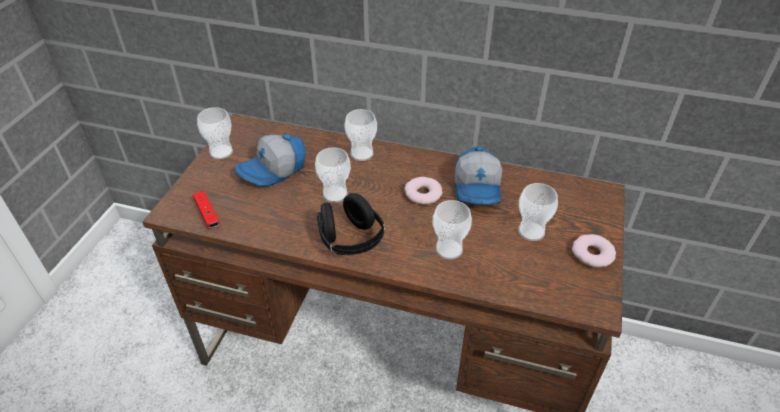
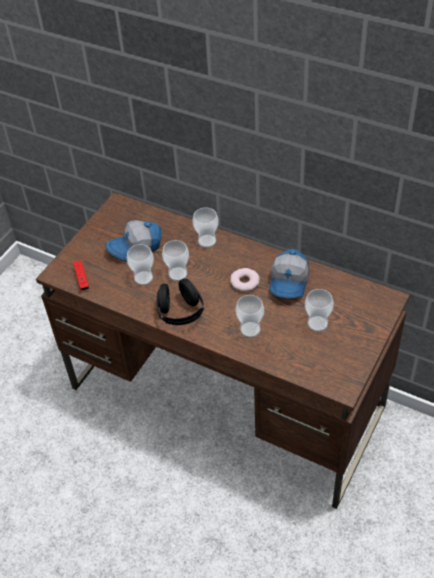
camera: 15 degrees right, 5 degrees up
cup [197,107,233,159] -> cup moved to [127,244,154,285]
donut [572,234,616,268] -> none

